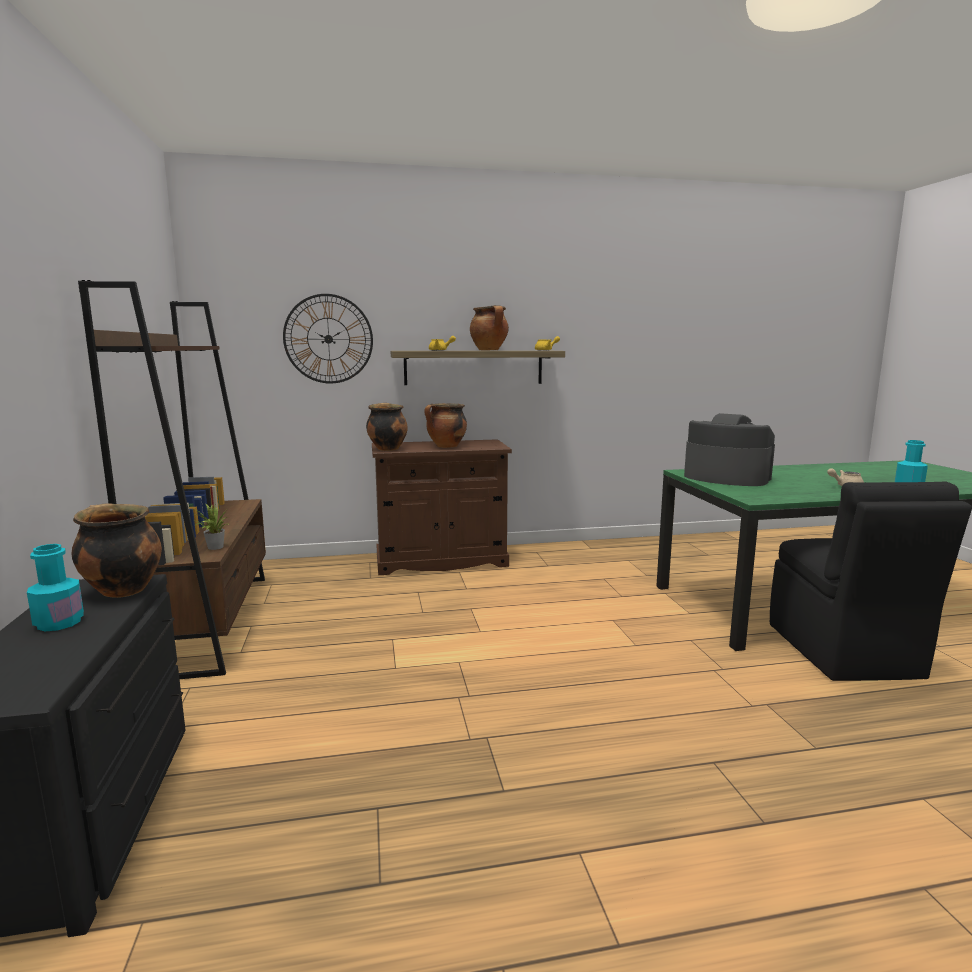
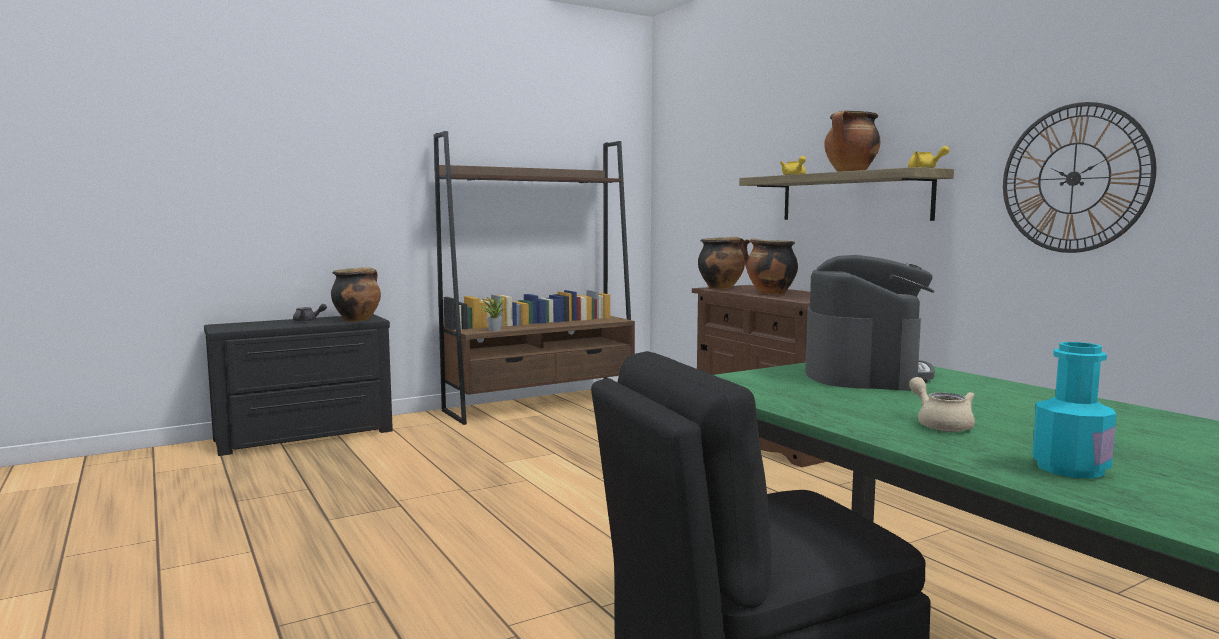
camera: 70 degrees right, 5 degrees down
turquoise bottle [27,544,84,631] -> grey teapot [293,304,327,322]
wall clock [283,294,373,384] -> wall clock moved to [1003,102,1156,253]

